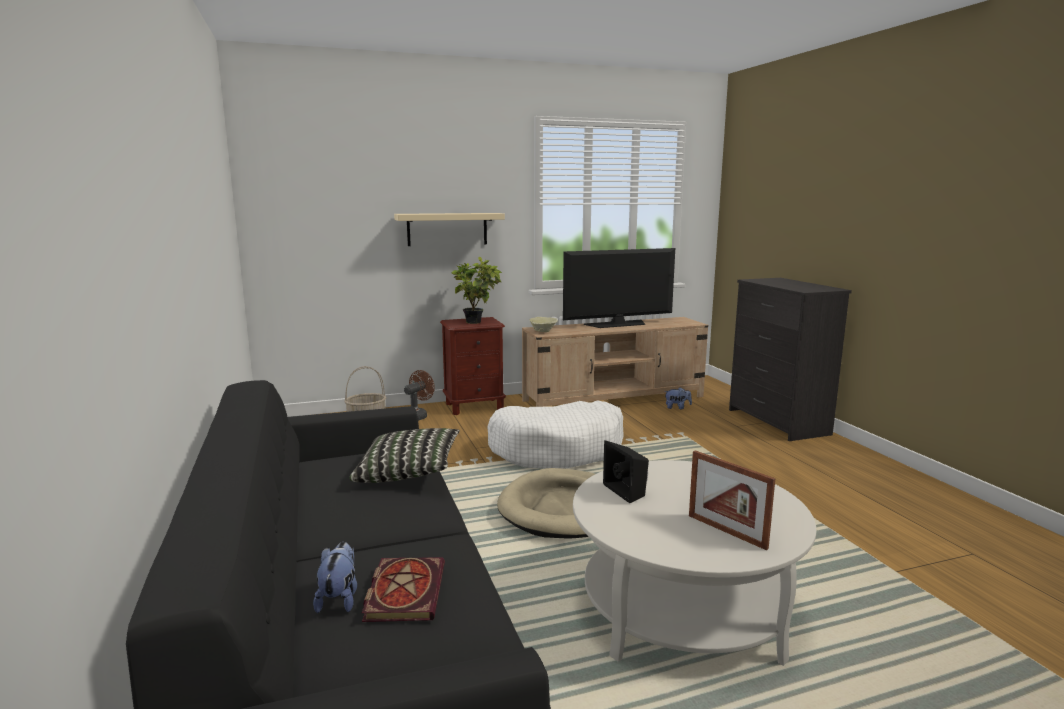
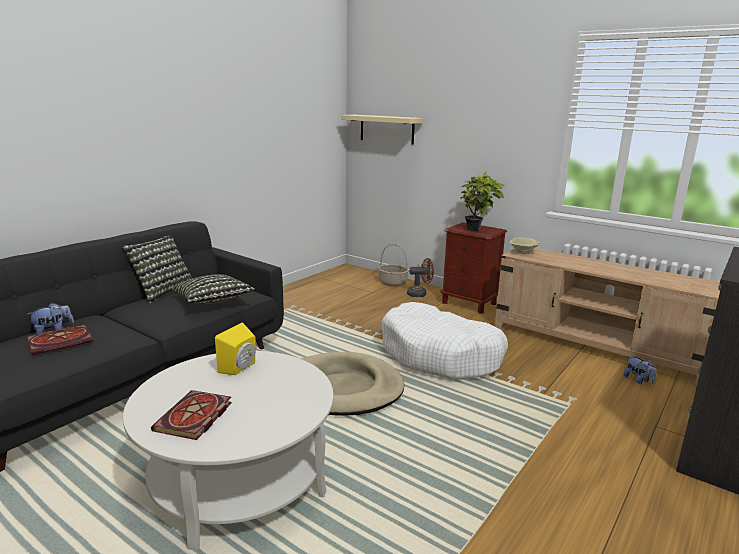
camera: 55 degrees right, 5 degrees up
beige shelf [394,213,505,246] -> beige shelf moved to [341,115,423,145]
television [563,248,675,328] -> none
black speaker [603,440,649,503] -> yellow speaker [215,322,256,375]
picture frame [689,450,775,550] -> book [151,390,232,440]
none -> pillow [122,236,193,303]

